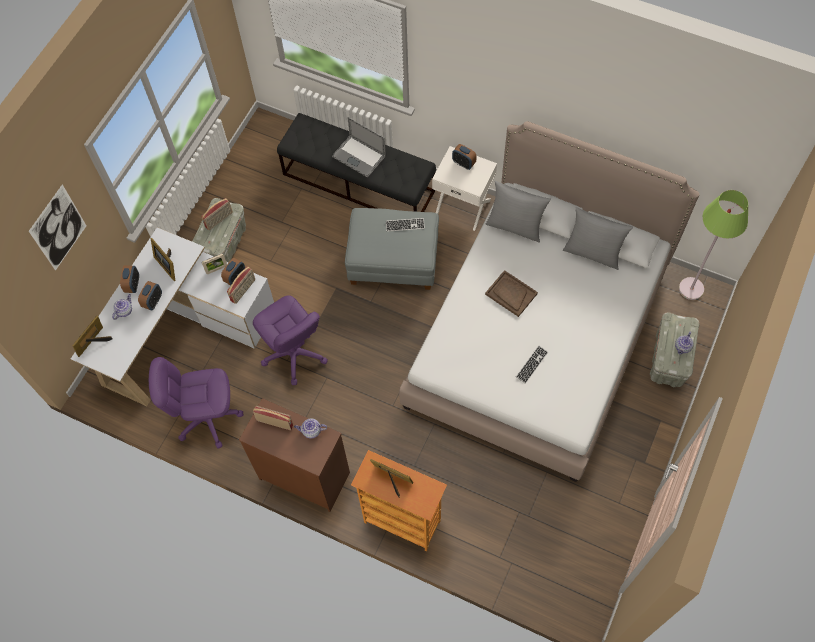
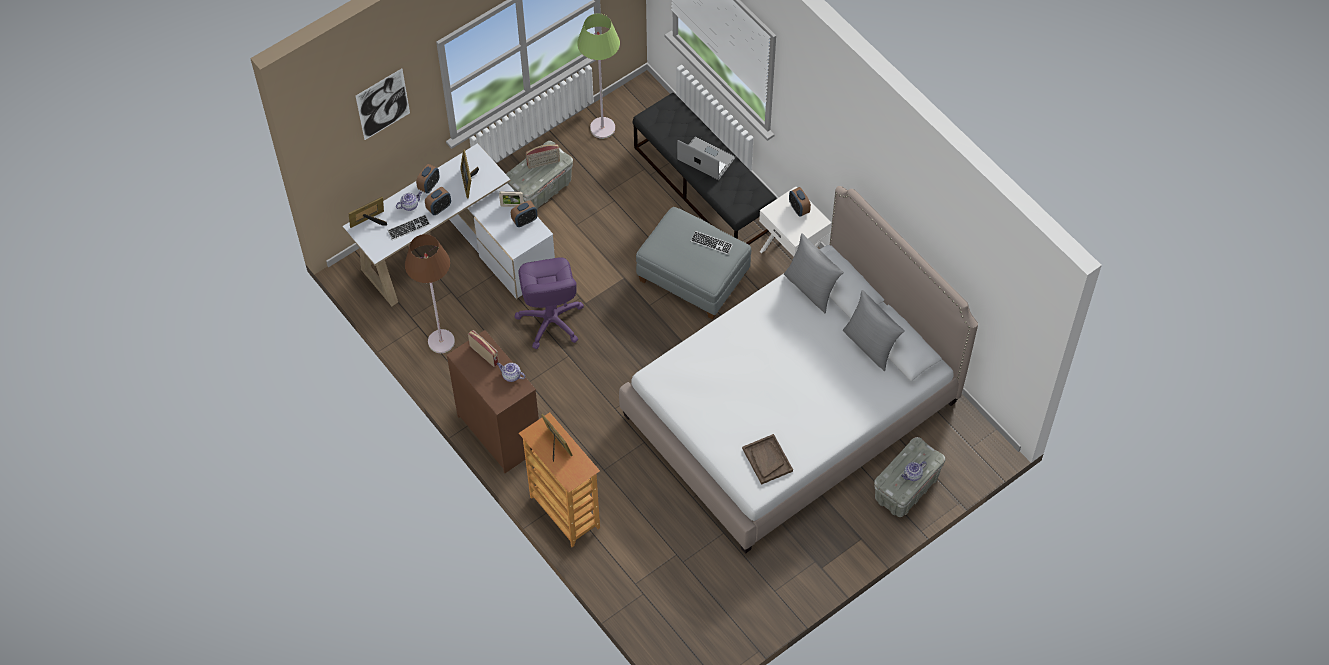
camera: 25 degrees right, 5 degrees down
purple office chair [149,357,243,449] -> brown floor lamp [405,234,455,353]
radio [227,267,255,304] -> none
laptop [332,117,386,178] -> laptop turned 150 degrees clockwise [677,137,735,180]
brown tray [485,270,538,317] -> brown tray moved to [742,434,793,485]
keyboard [516,345,548,384] -> keyboard moved to [388,215,430,240]
green floor lamp [679,190,748,300] -> green floor lamp moved to [577,14,620,139]

